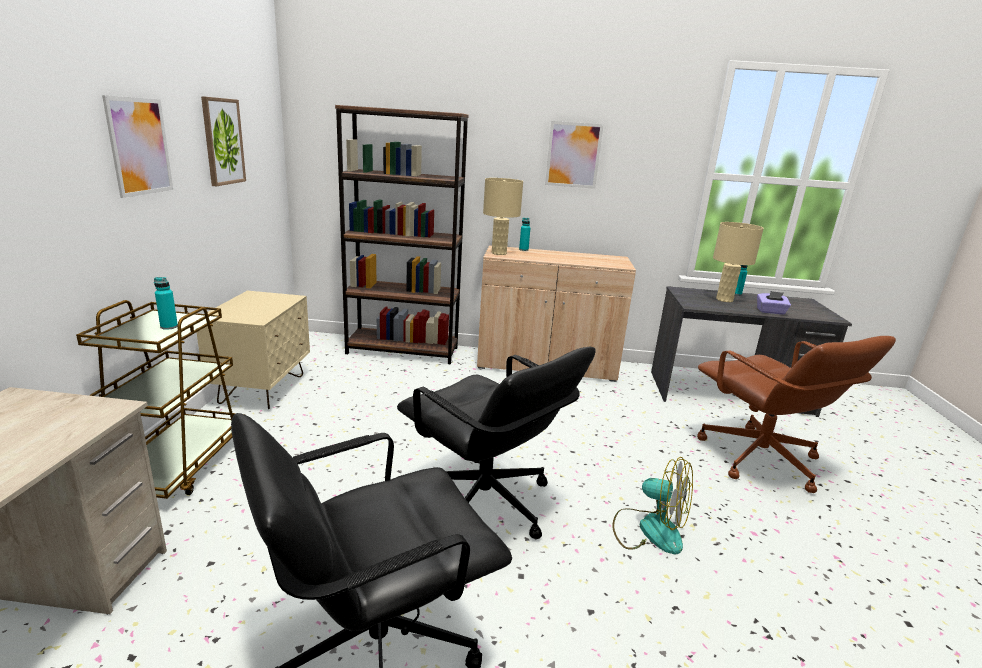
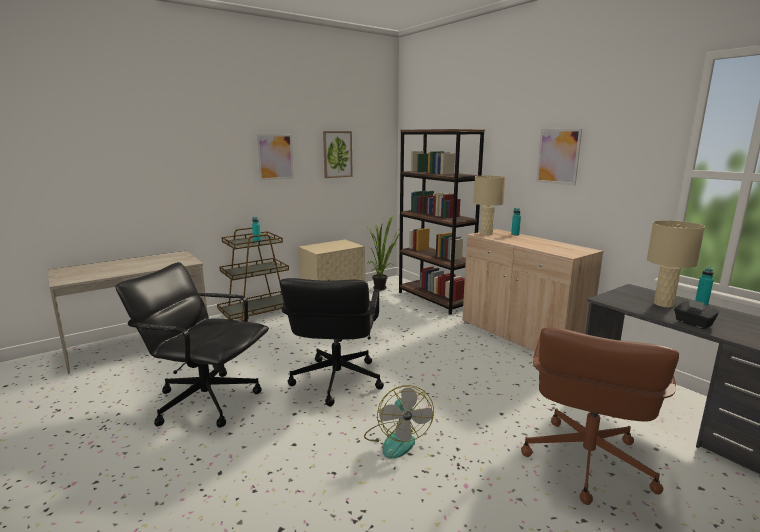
camera: 50 degrees right, 5 degrees down
purple tissue box [757,291,791,315] -> black tissue box [674,299,719,329]
none -> potted plant [364,215,400,291]

